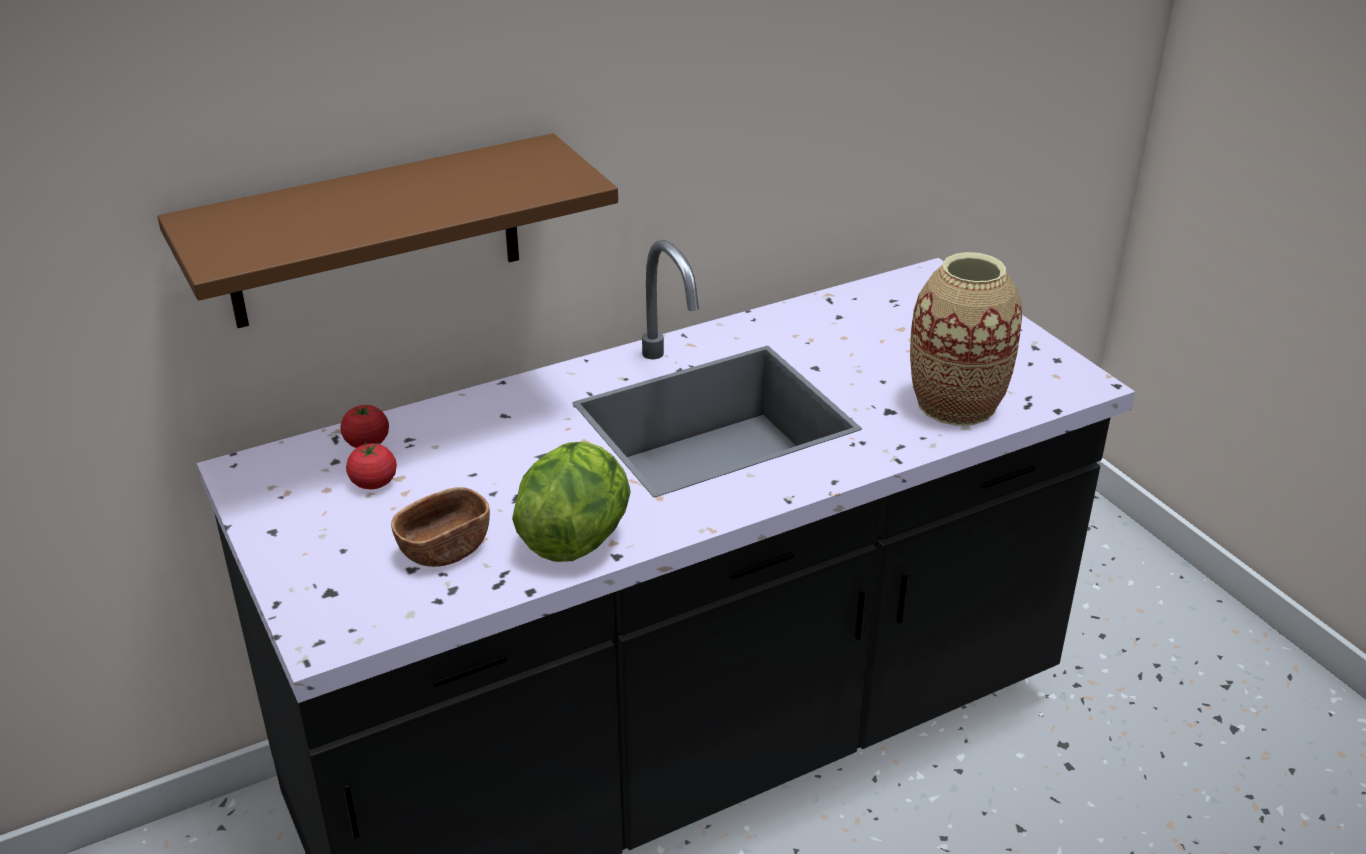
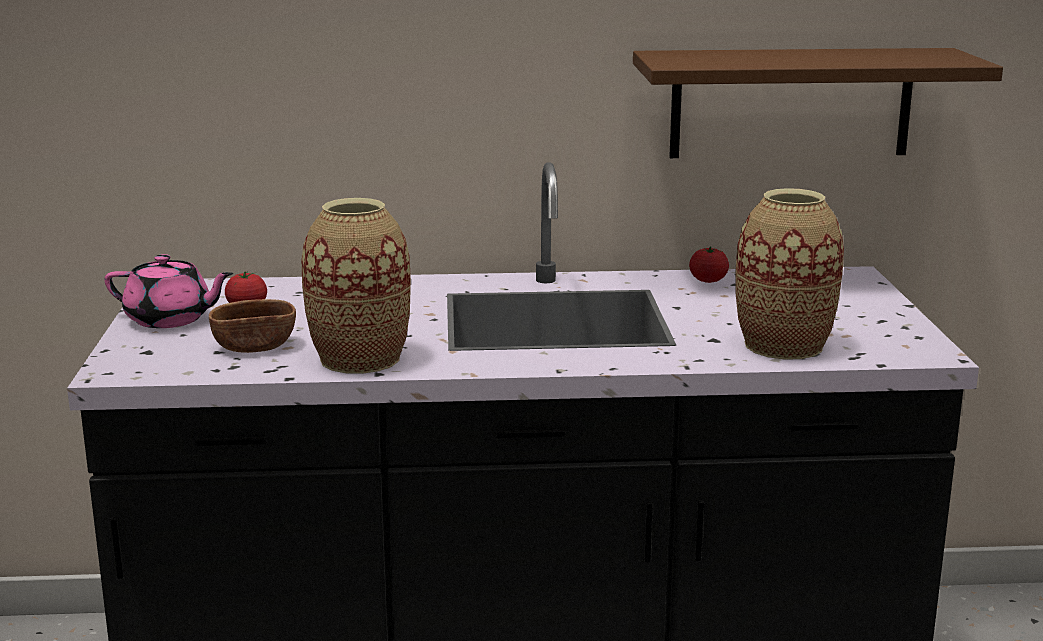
camera: 25 degrees right, 15 degrees down
brown shelf [158,133,618,328] -> brown shelf moved to [633,48,1003,158]
tomato [340,405,389,448] -> tomato moved to [689,247,729,283]
lettuce [512,442,631,562] -> vase [301,198,411,374]
none -> pink teapot [104,254,233,328]

